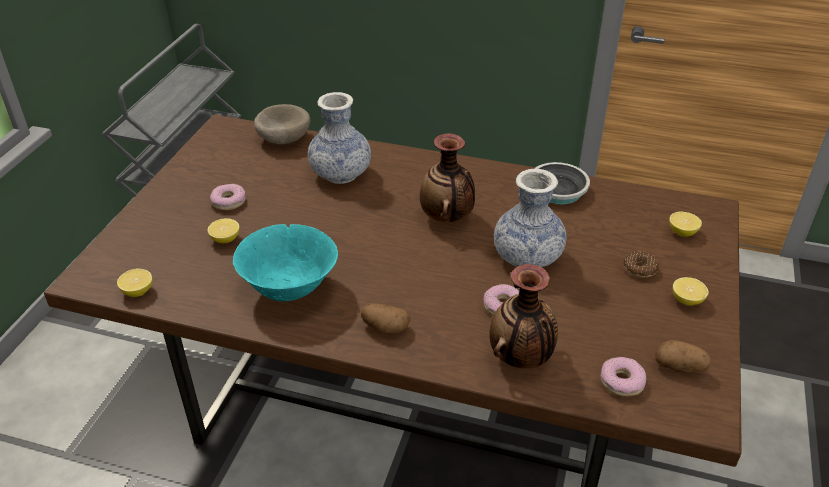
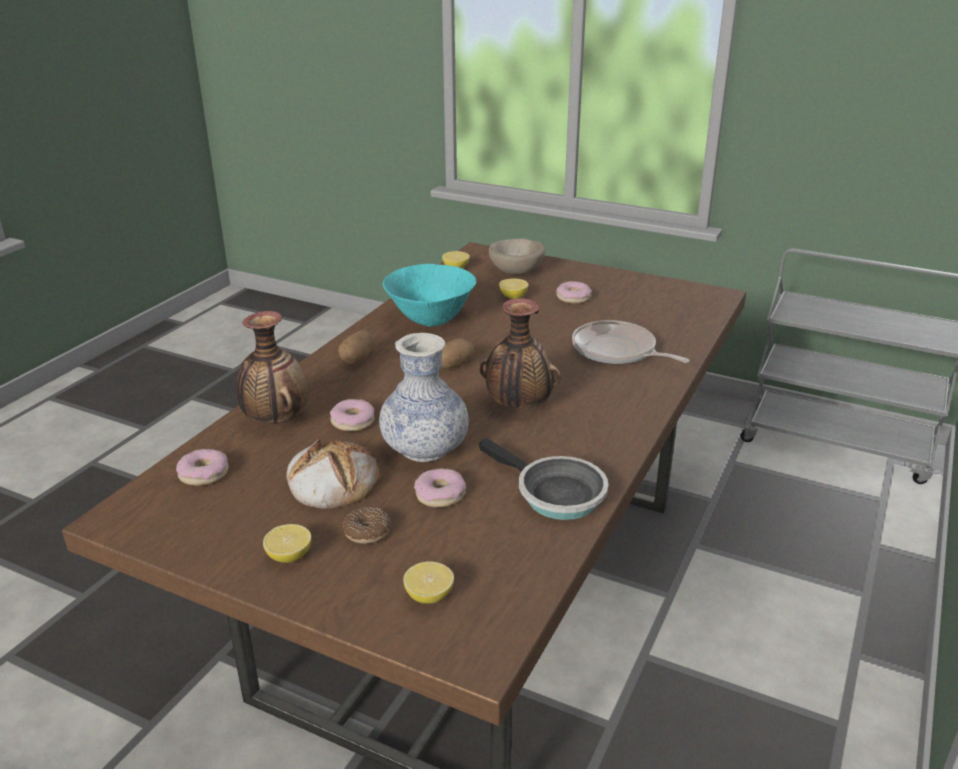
camera: 100 degrees right, 10 degrees down
beige bowl [254,104,310,144] -> beige bowl moved to [489,238,545,275]
vase [308,92,371,184] -> frying pan [572,320,690,364]
potato [655,340,711,374] -> potato moved to [442,338,474,369]
none -> bread [286,439,381,509]
none -> donut [414,468,466,508]

